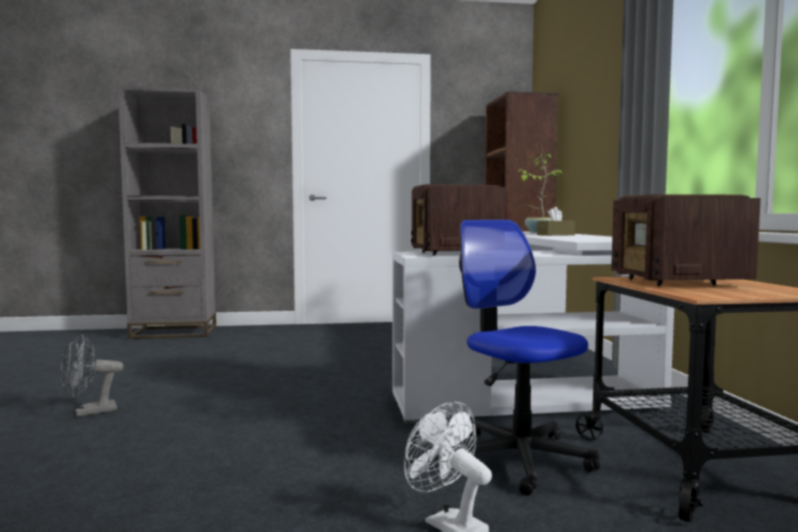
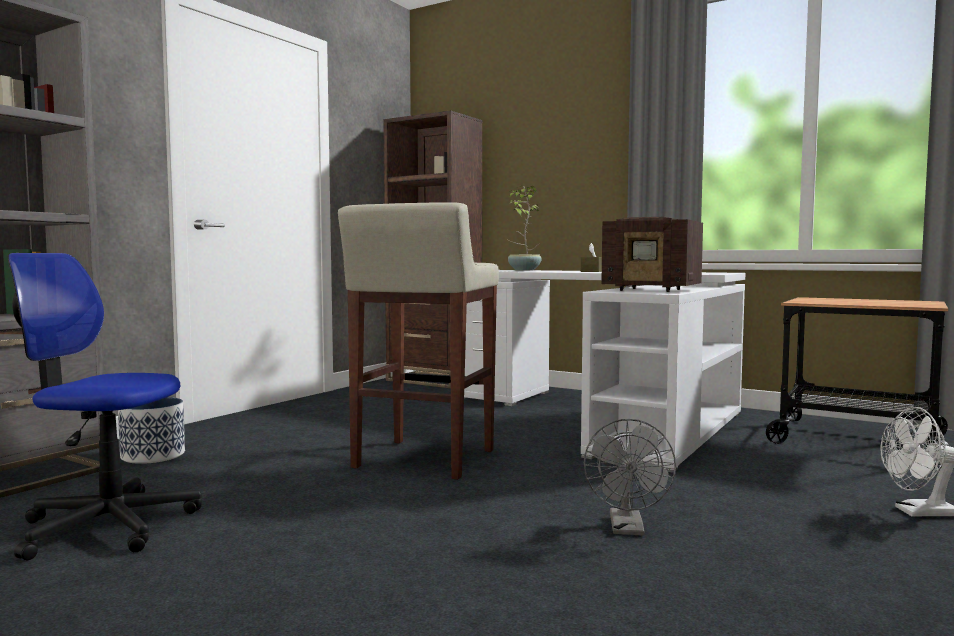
camera: 50 degrees left, 0 degrees up
grey fan [60,334,123,417] -> grey fan moved to [584,419,676,535]
office chair [451,220,600,496] -> office chair moved to [8,253,202,560]
radio [611,194,761,286] -> none
none -> planter [118,397,185,464]
none -> beige stool [338,202,499,480]

